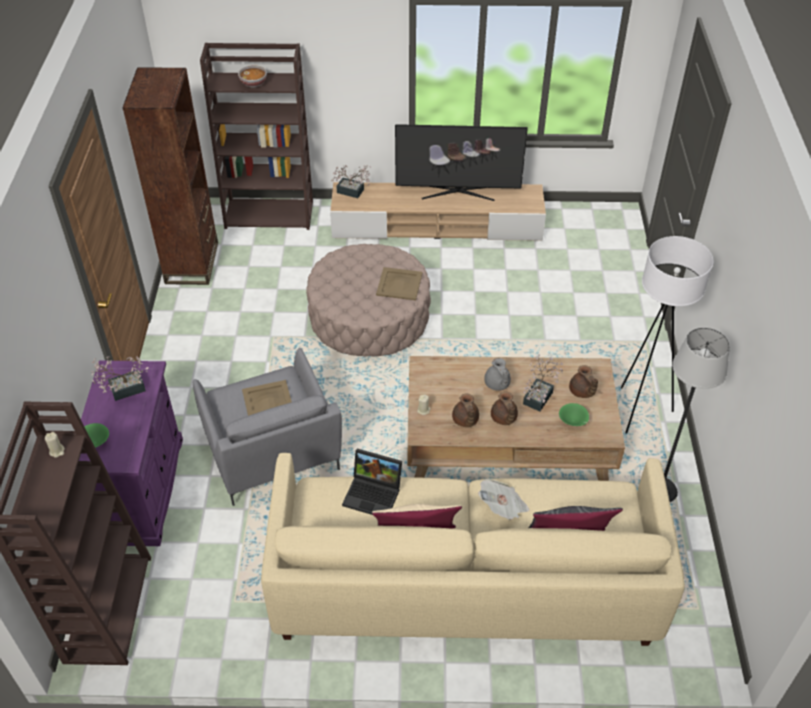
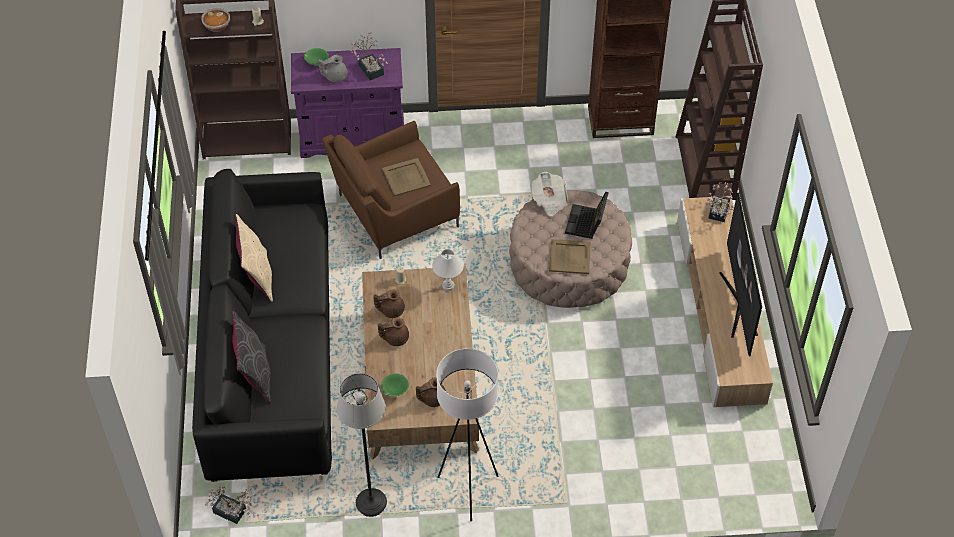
camera: 85 degrees right, 5 degrees up
grey armchair [193,348,342,506] -> brown armchair [322,121,460,259]
bowl [238,65,267,87] -> bowl moved to [201,8,230,32]
beige sofa [261,453,685,646] -> black sofa [192,169,332,482]
laptop [342,449,402,515] -> laptop moved to [565,192,609,239]
newspaper [478,479,530,520] -> newspaper moved to [532,171,568,216]
grey teapot [484,358,511,391] -> grey teapot moved to [318,55,347,82]
potted plant [523,355,563,411] -> potted plant moved to [205,486,252,524]
none -> white table lamp [432,249,464,291]

